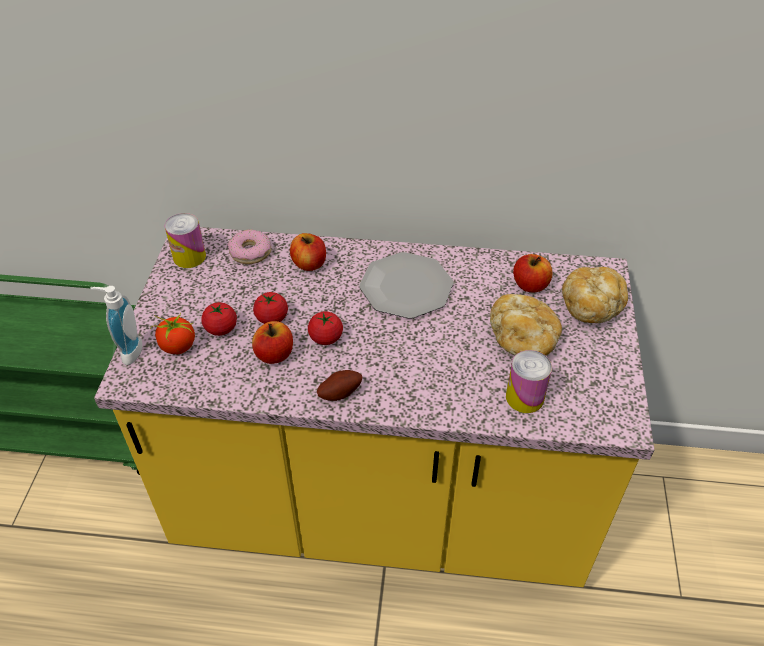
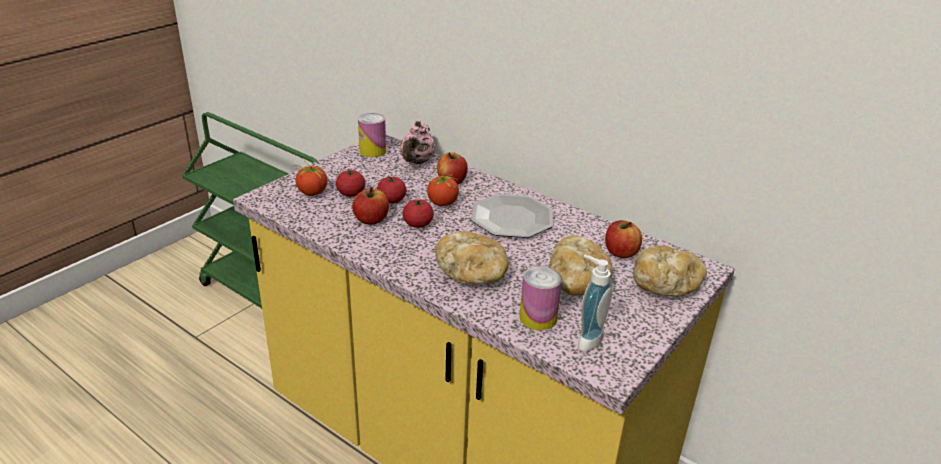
camera: 30 degrees right, 15 degrees down
soap dispenser [90,286,142,365] -> soap dispenser moved to [578,255,612,351]
donut [227,229,271,264] -> pink teapot [399,119,435,164]
potato [317,370,362,401] -> none
none -> tomato [426,175,459,206]
none -> bread [435,231,509,286]

